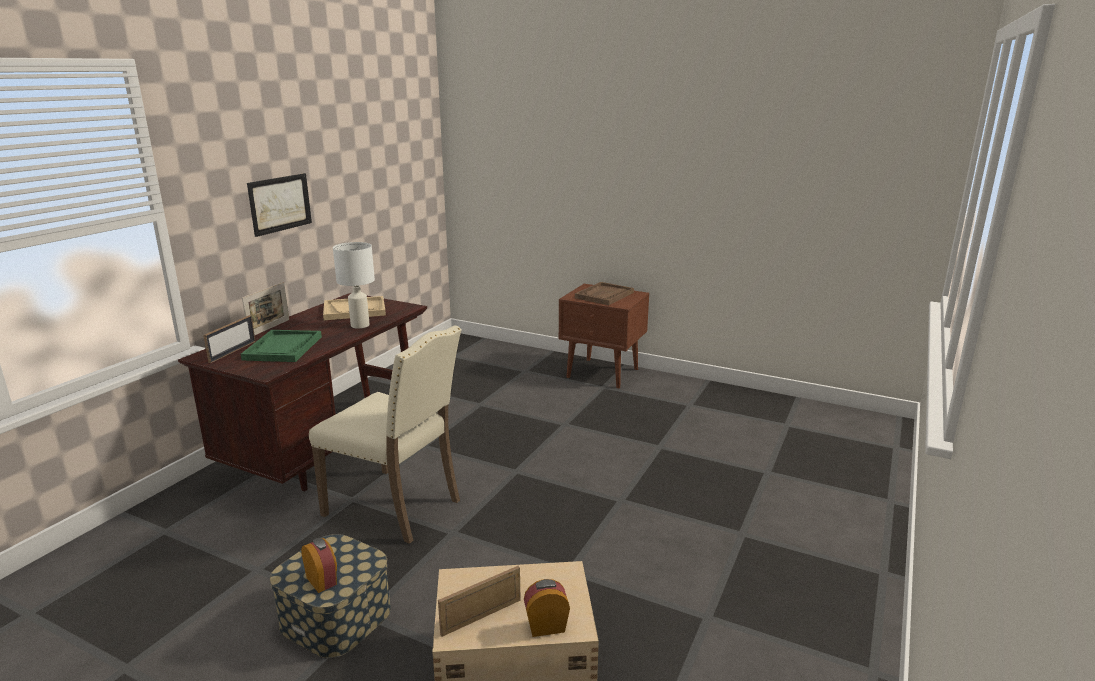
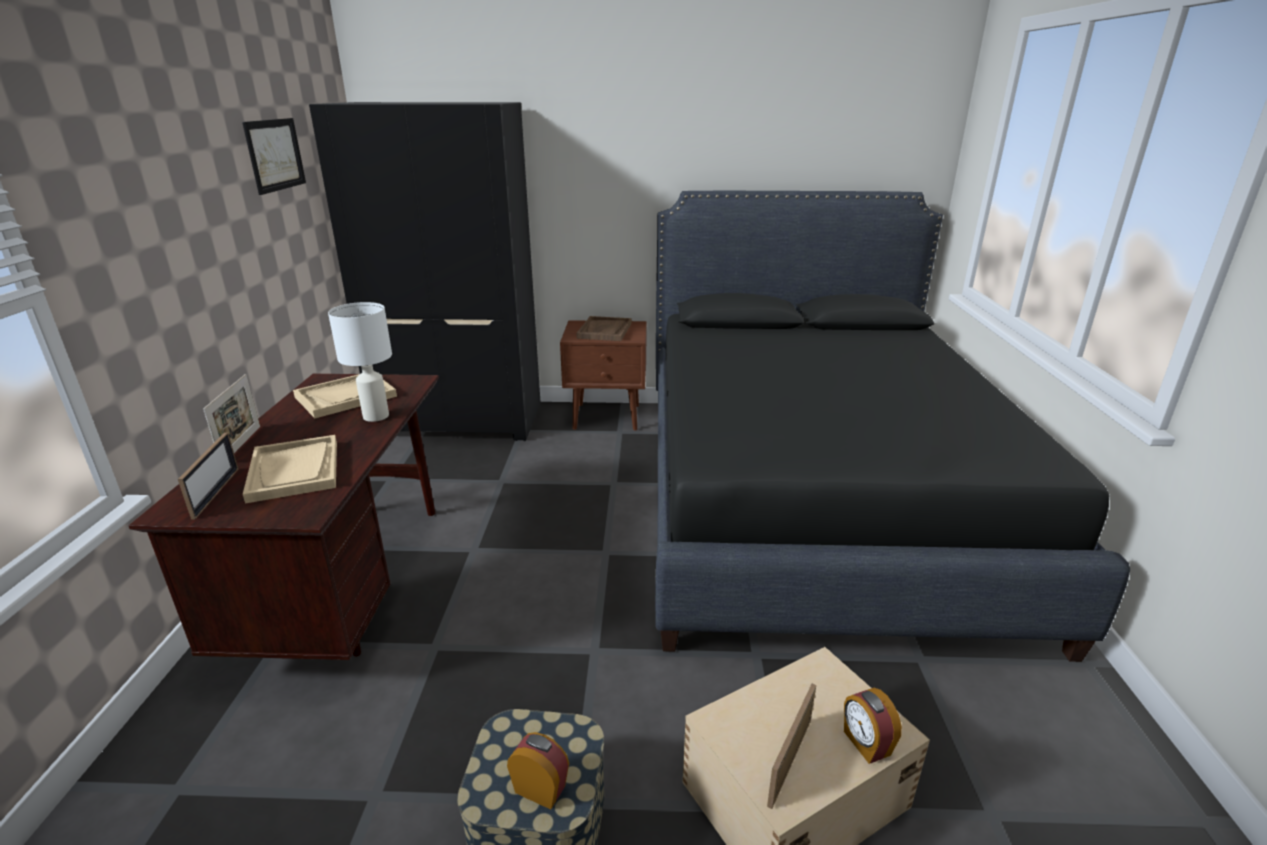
camera: 25 degrees left, 5 degrees up
green tray [241,330,322,362] -> beige tray [243,435,337,503]
picture [247,173,312,237] -> picture moved to [242,118,306,195]
beige chair [309,325,462,544] -> none
alarm clock [524,579,570,637] -> alarm clock turned 75 degrees counterclockwise [844,688,902,764]
none -> black wardrobe [309,102,541,441]
none -> black bed [655,191,1130,662]

